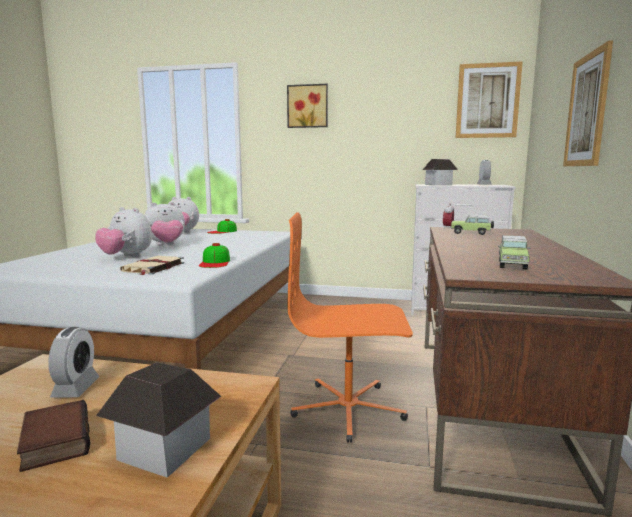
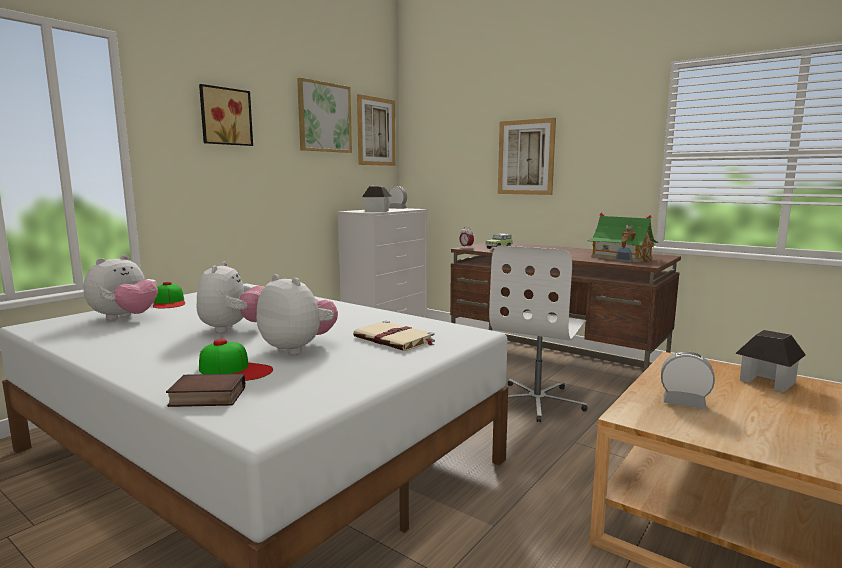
camera: 65 degrees left, 0 degrees up
book [17,400,90,472] -> book moved to [166,374,245,407]
plush toy [95,207,152,257] -> plush toy turned 105 degrees counterclockwise [257,274,338,355]
cap [199,243,230,268] -> cap moved to [199,339,273,381]
orange office chair [288,212,413,443] -> white office chair [489,245,587,422]
toy car [498,235,530,270] -> toy house [588,212,659,262]
none -> picture [297,78,352,153]

